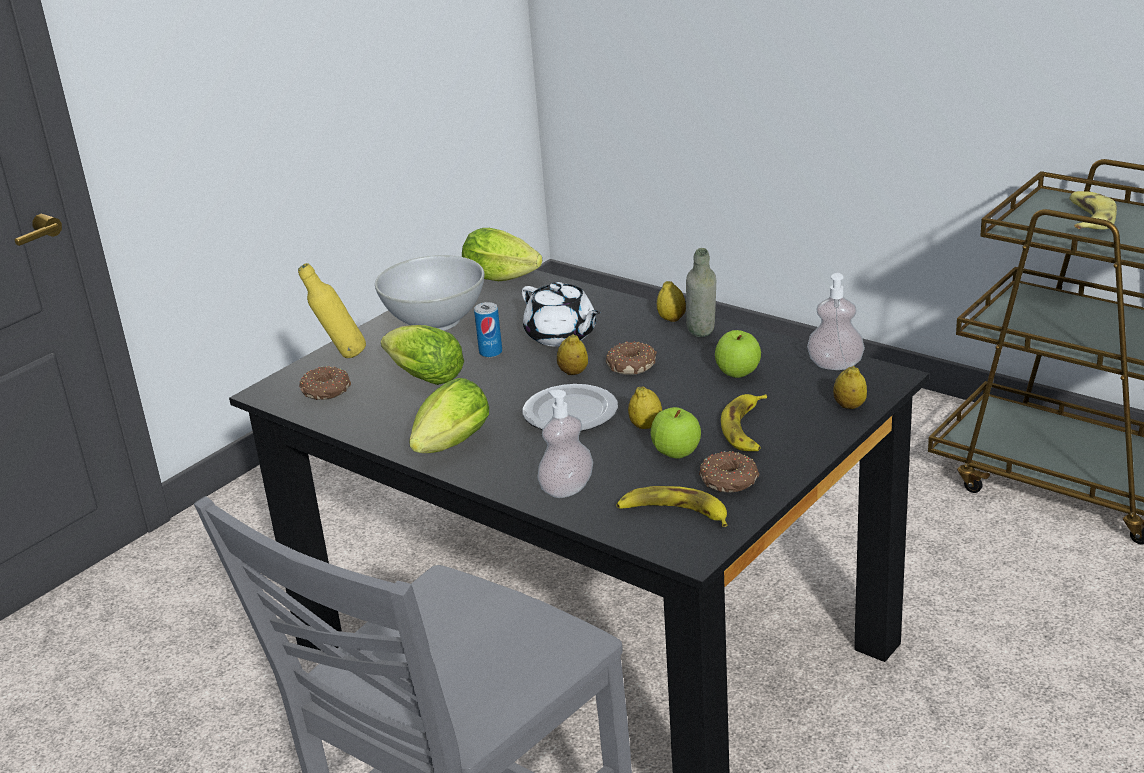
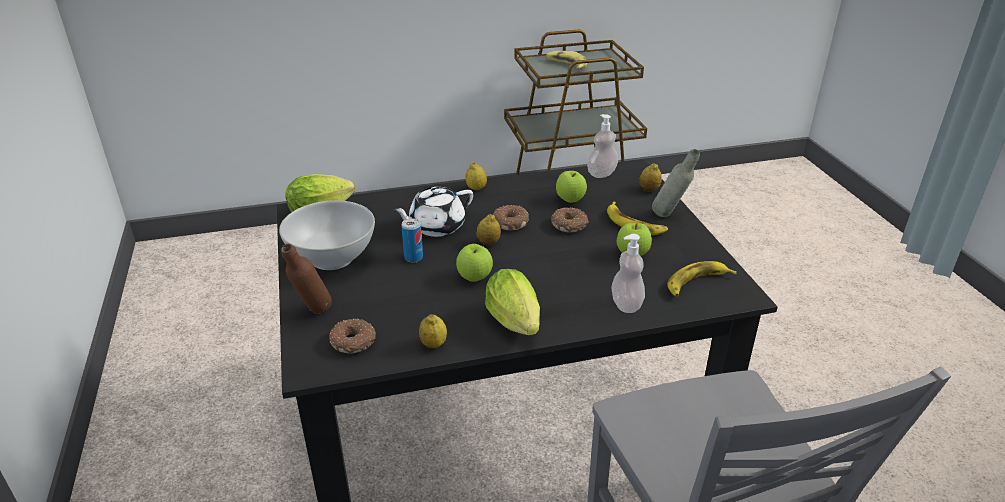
camera: 55 degrees left, 5 degrees up
yellow bottle [298,263,366,358] -> brown bottle [281,244,332,314]
lettuce [381,325,464,385] -> none
white teapot [522,282,600,347] -> white teapot turned 150 degrees clockwise [392,187,473,237]
plate [523,384,618,431] -> none
lemon [628,386,662,429] -> lemon moved to [419,314,447,348]
grey bottle [686,248,716,337] -> grey bottle moved to [652,149,700,217]
donut [699,451,759,492] -> donut moved to [551,207,589,232]
none -> apple [456,244,493,282]

